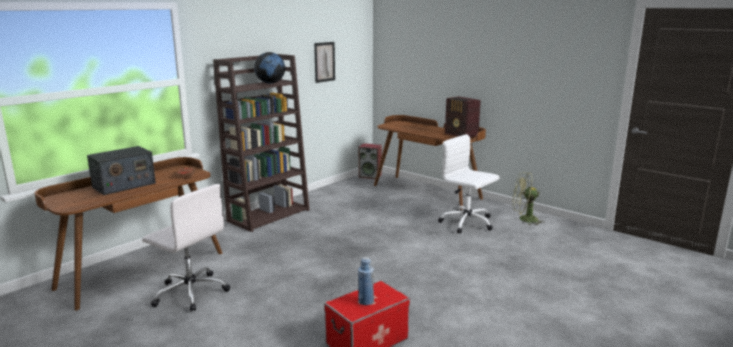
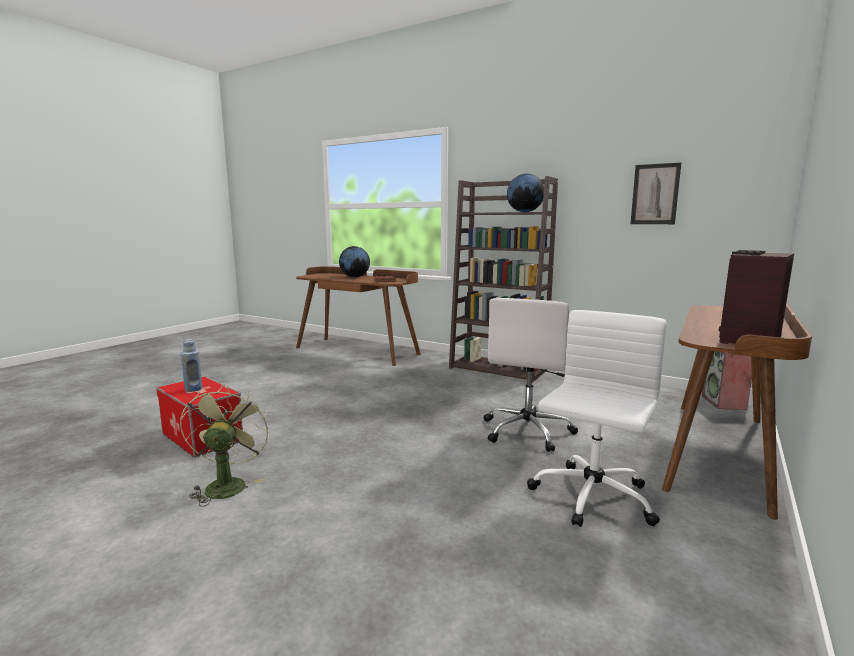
camera: 80 degrees right, 5 degrees down
radio [87,146,156,195] -> globe [339,246,370,277]
white office chair [142,184,230,312] -> white office chair moved to [484,298,578,452]
green fan [512,172,545,225] -> green fan moved to [180,385,271,507]

